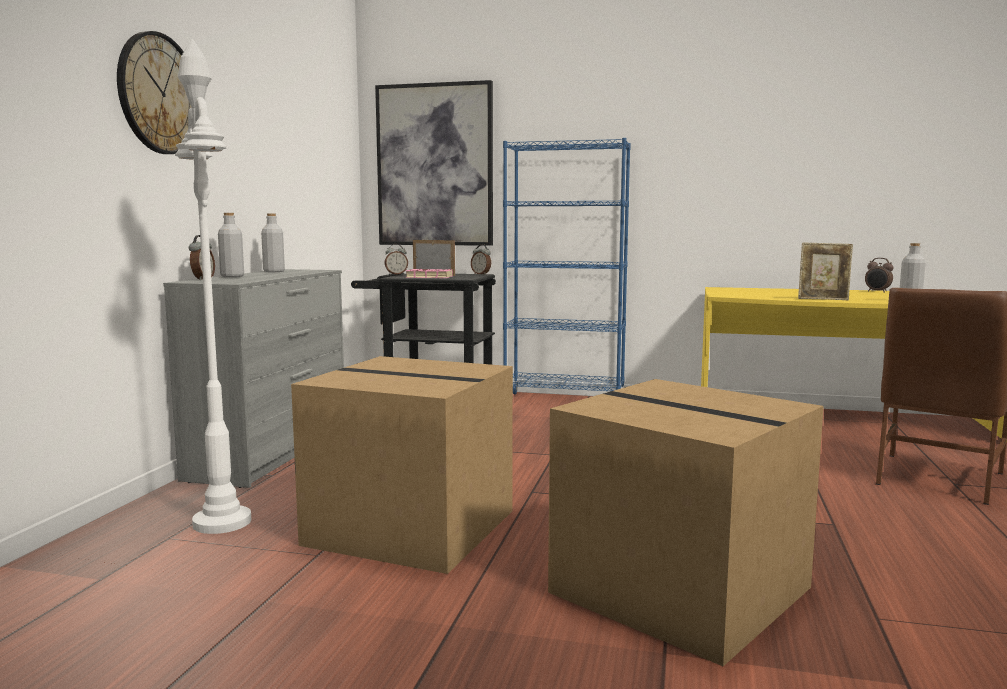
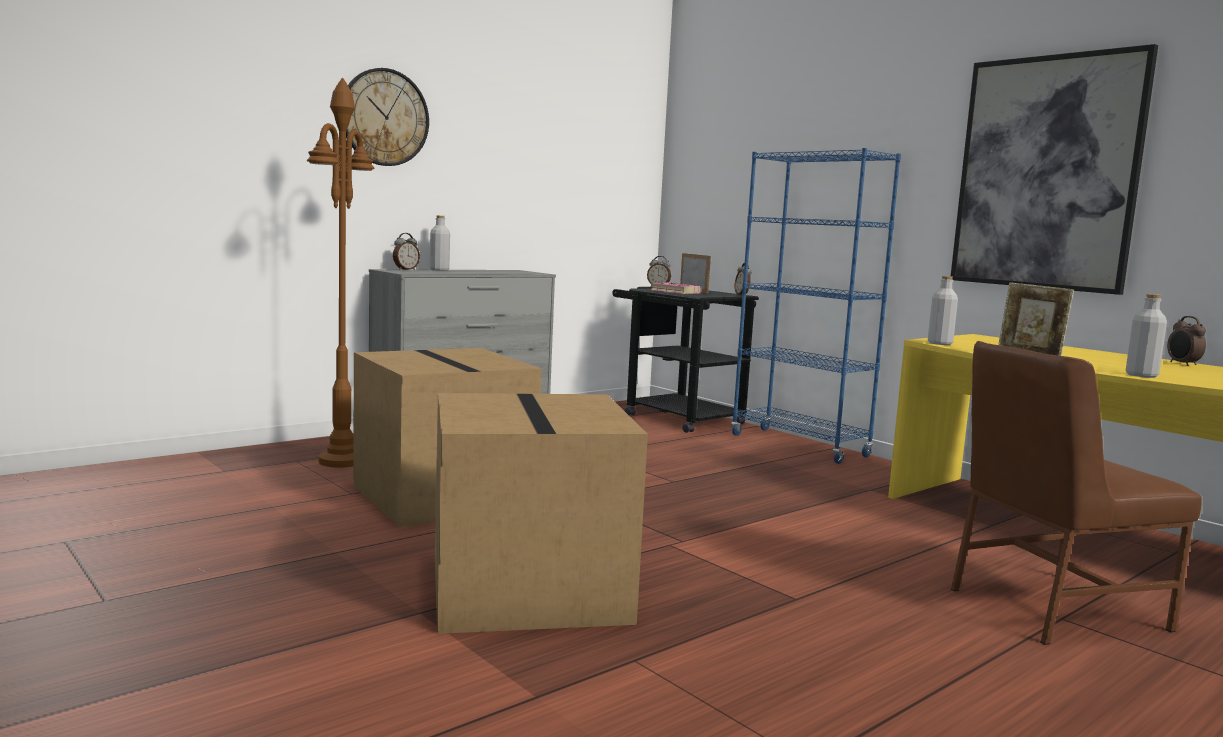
camera: 35 degrees right, 0 degrees up
white floor lamp [175,39,251,534] -> brown floor lamp [307,77,375,468]
grey bottle [261,213,285,272] -> grey bottle moved to [928,276,958,345]
picture [375,80,493,246] -> picture moved to [951,44,1158,295]

